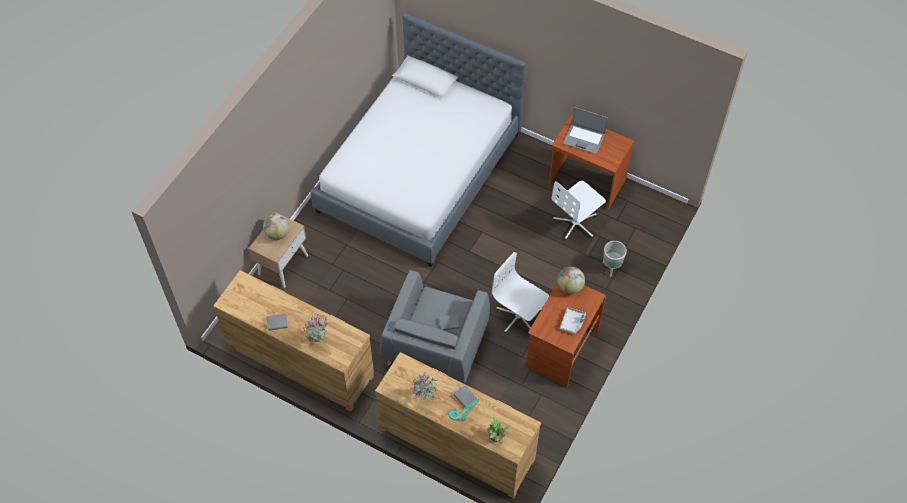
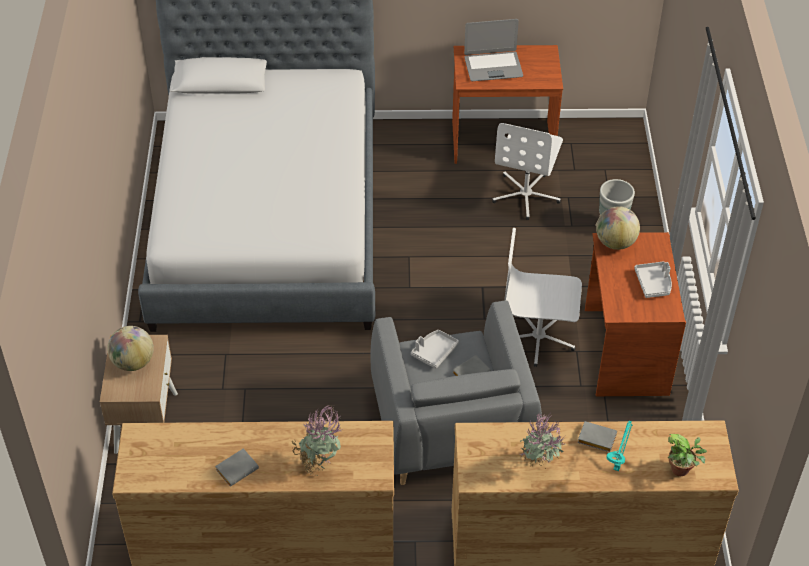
camera: 30 degrees left, 10 degrees down
none -> grey tray [411,330,459,369]

